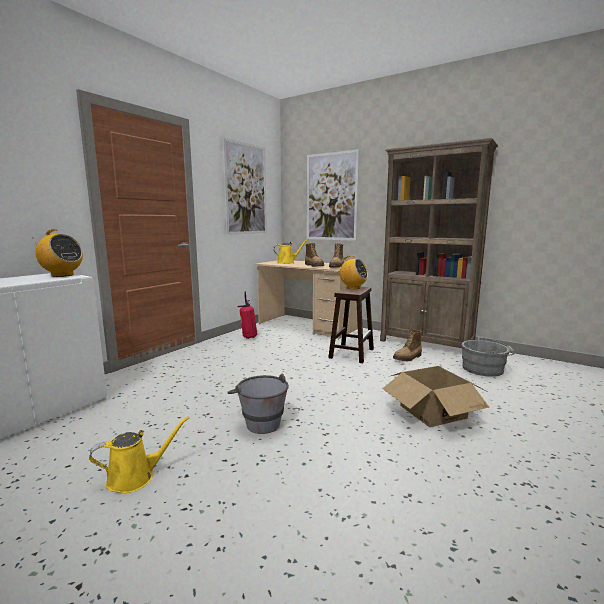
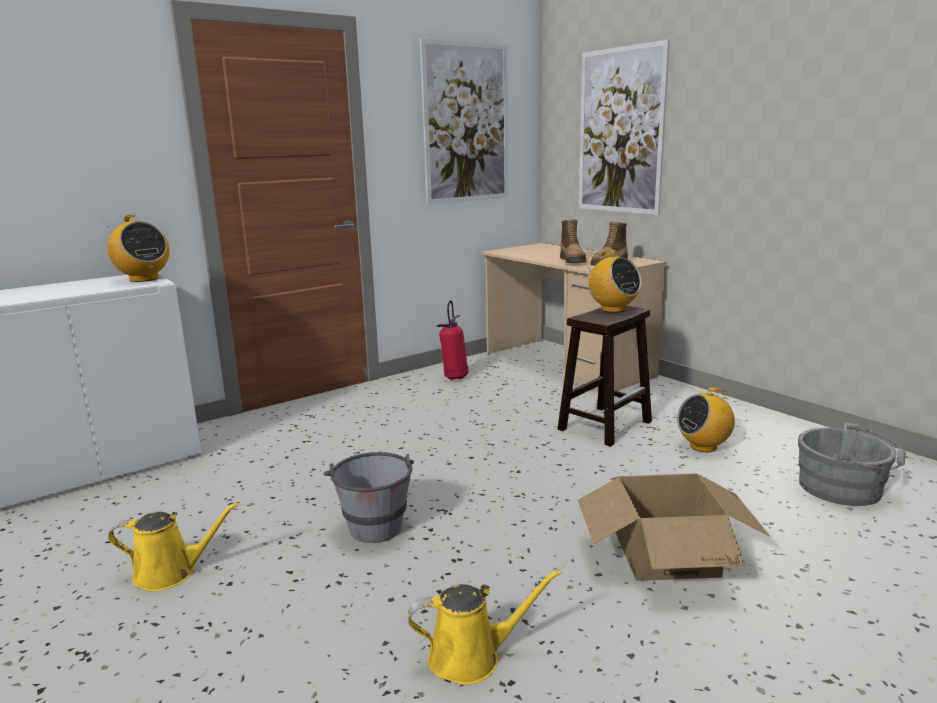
camera: 20 degrees right, 5 degrees up
yellow watering can [273,239,308,264] -> yellow watering can moved to [408,569,562,685]
brown bookcase [380,138,498,348] -> none
boot [393,330,422,361] -> radio [677,388,735,452]

